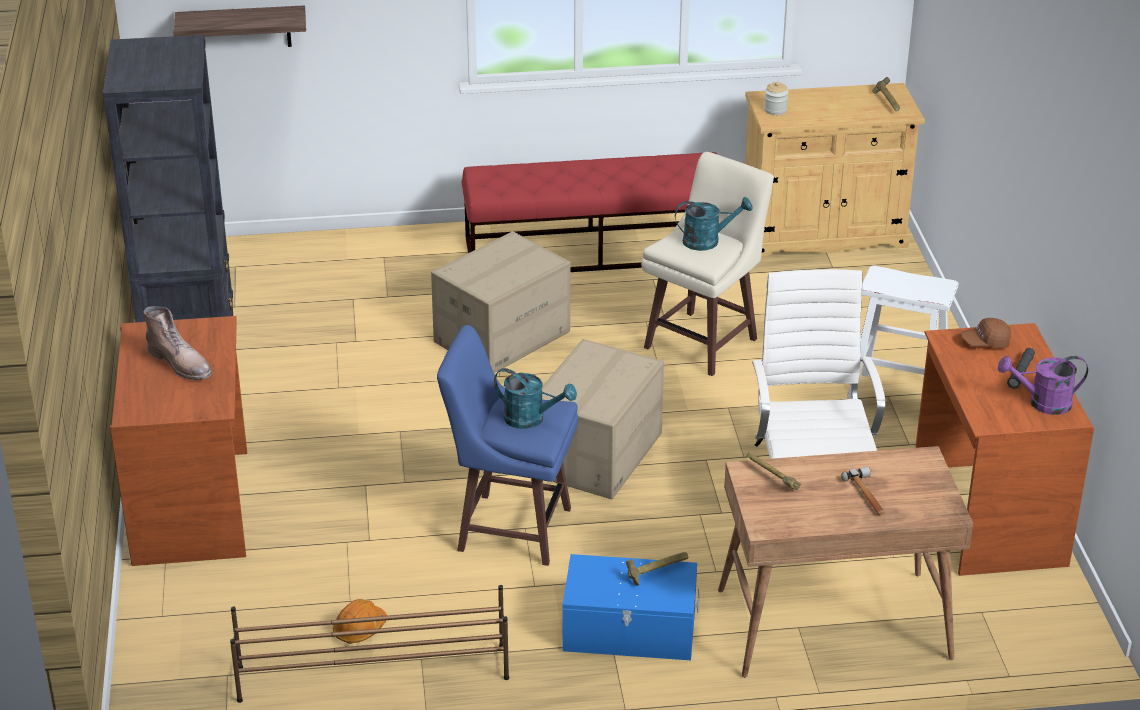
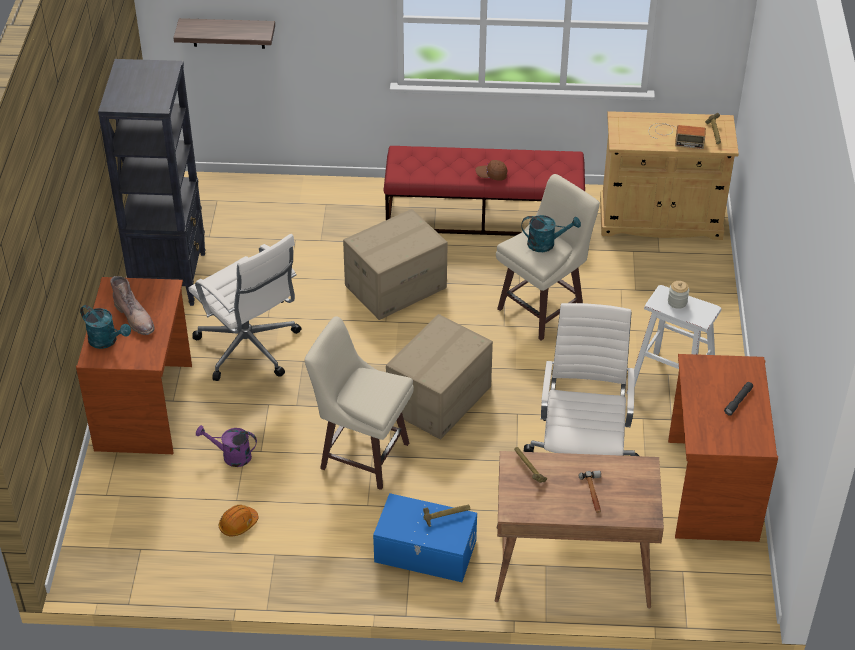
camera: 10 degrees right, 10 degrees up
brown shoe rack [230,585,509,703] -> none
blue stool [437,325,578,566] -> beige stool [304,316,414,490]
turquoise watering can [494,368,577,429] -> turquoise watering can moved to [80,305,131,349]
jar [764,81,789,115] -> jar moved to [668,281,689,309]
brown cap [961,318,1011,348] -> brown cap moved to [475,160,507,181]
purple watering can [998,356,1088,415] -> purple watering can moved to [196,425,257,467]
none -> white office chair [188,234,302,381]
none -> radio [649,123,706,149]

